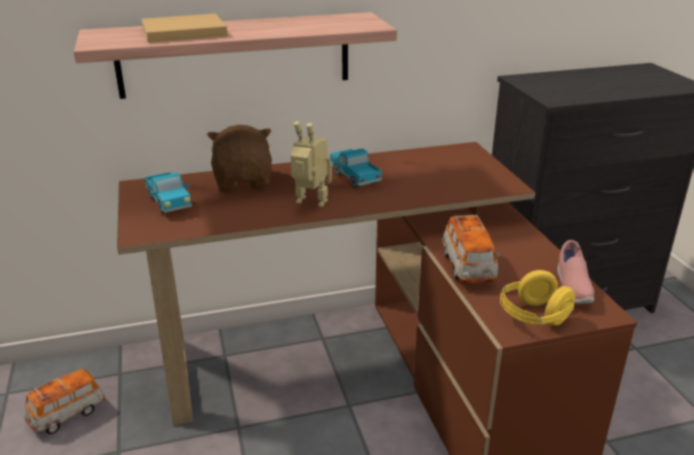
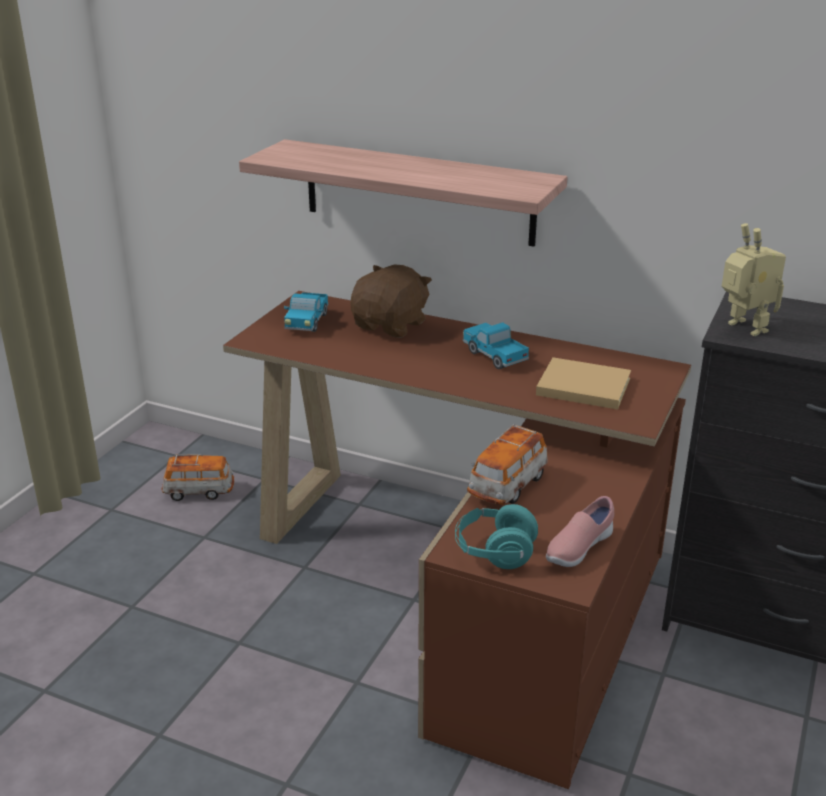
camera: 40 degrees right, 0 degrees up
beige book [141,13,228,43] -> beige book moved to [536,357,631,410]
toy robot [291,121,332,207] -> toy robot moved to [722,223,786,336]
toy truck [330,148,382,188] -> toy truck turned 45 degrees counterclockwise [463,323,529,369]
yellow headphones [500,270,575,325] -> turquoise headphones [455,504,538,569]

